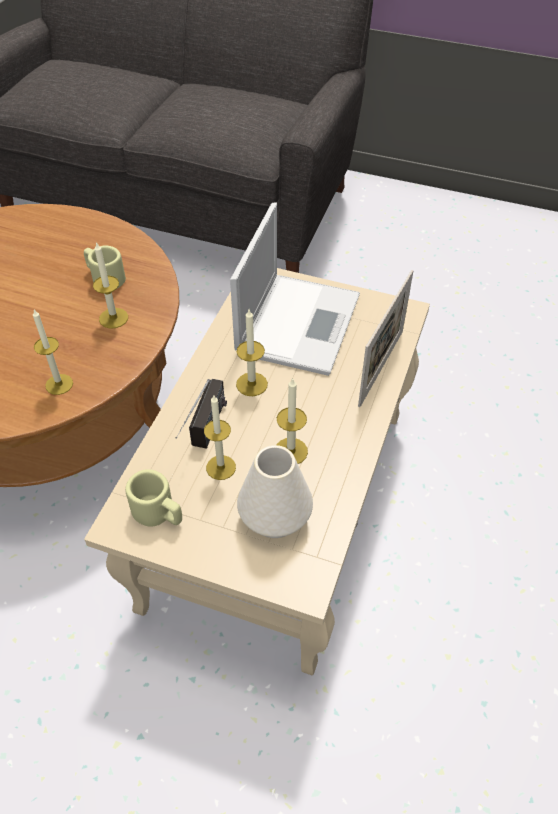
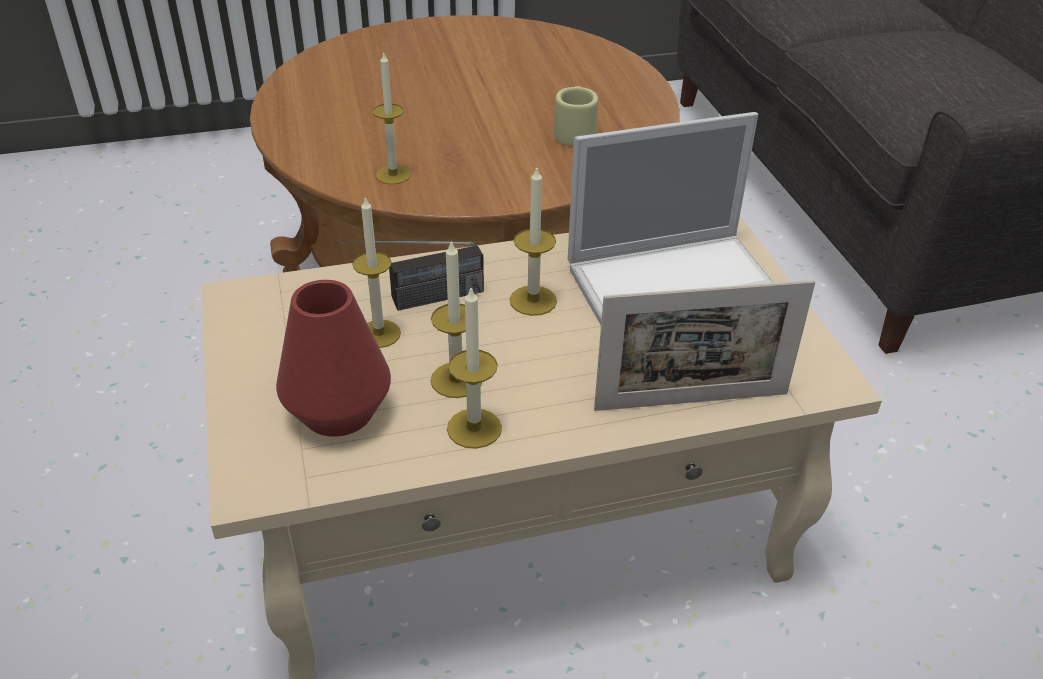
camera: 55 degrees right, 10 degrees down
candle [93,242,128,329] -> candle moved to [447,288,502,449]
beige mug [125,469,182,526] -> none
white vase [237,445,313,538] -> red vase [276,280,391,437]

